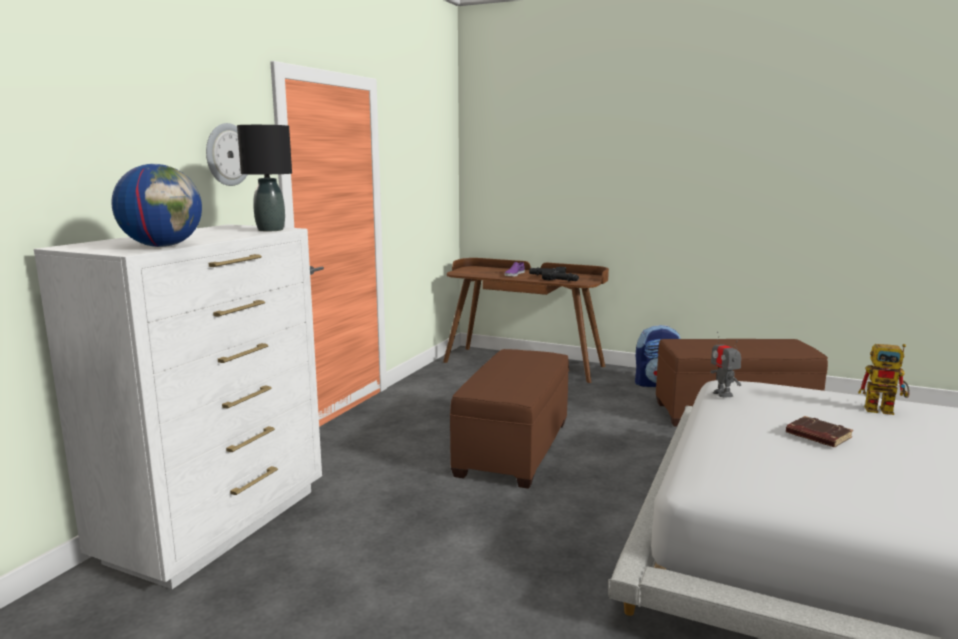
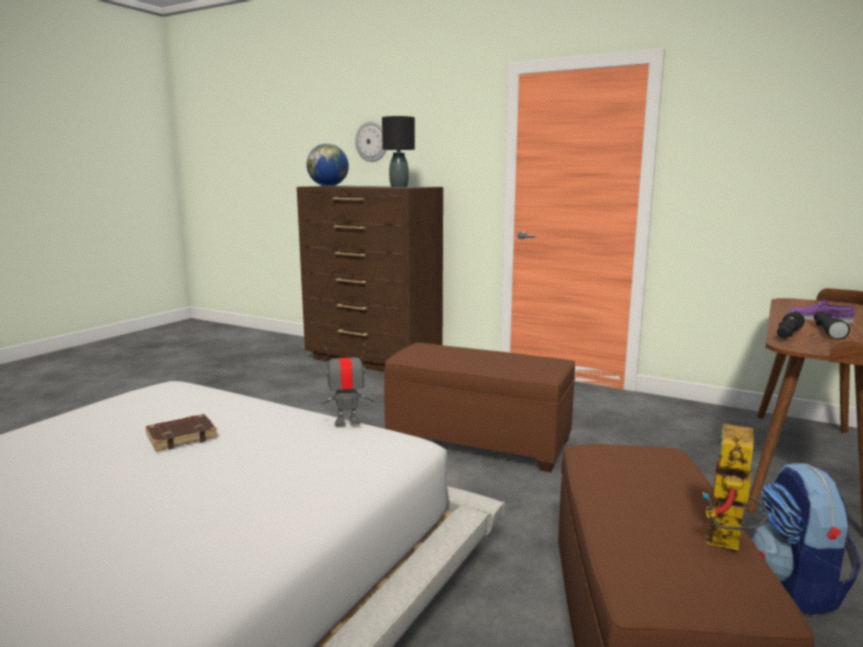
camera: 95 degrees right, 0 degrees up
white dresser [34,224,322,589] -> brown dresser [297,186,443,372]
wall clock [206,123,248,186] -> wall clock moved to [355,121,386,162]
toy robot [858,344,909,415] -> toy robot moved to [702,424,768,550]

